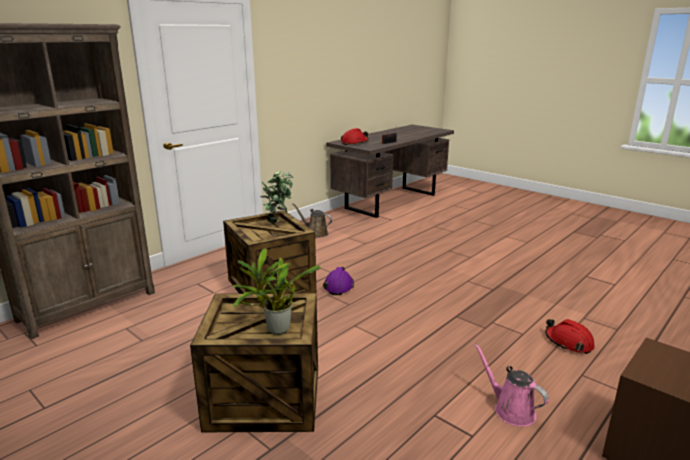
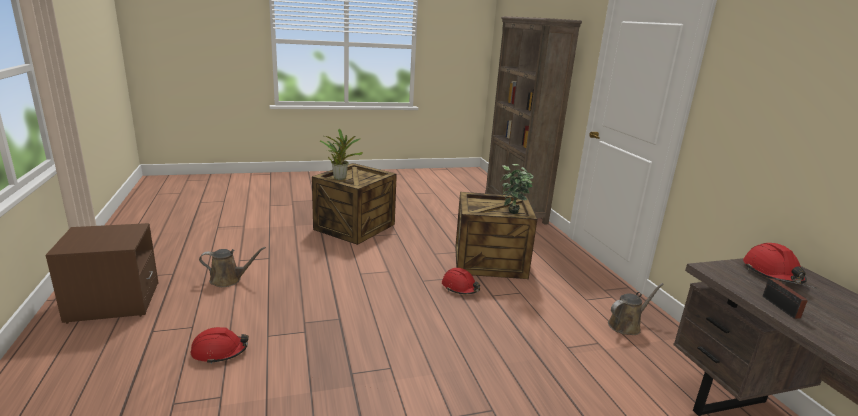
camera: 120 degrees right, 0 degrees up
purple hard hat [323,267,354,295] -> red hard hat [442,268,480,294]
pink watering can [474,343,549,427] -> brown watering can [199,247,266,287]

